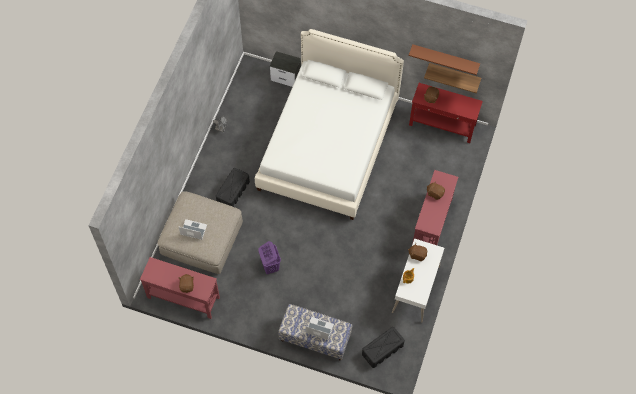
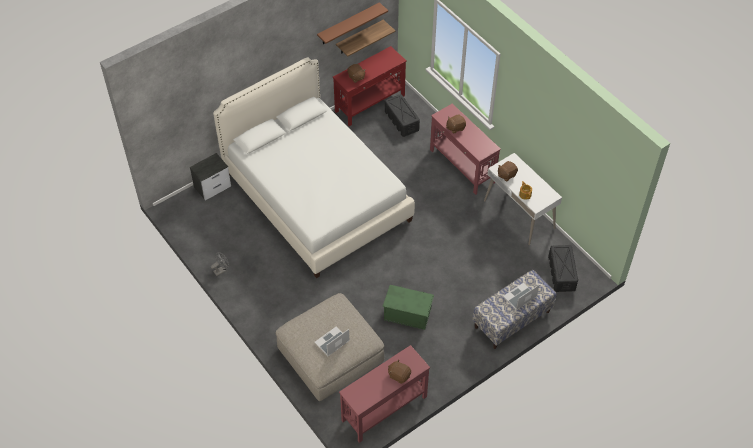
camera: 55 degrees left, 10 degrees down
black storage box [216,168,250,207] -> black storage box moved to [385,94,420,137]
purple laundry basket [258,241,281,274] -> green storage box [382,285,434,330]

